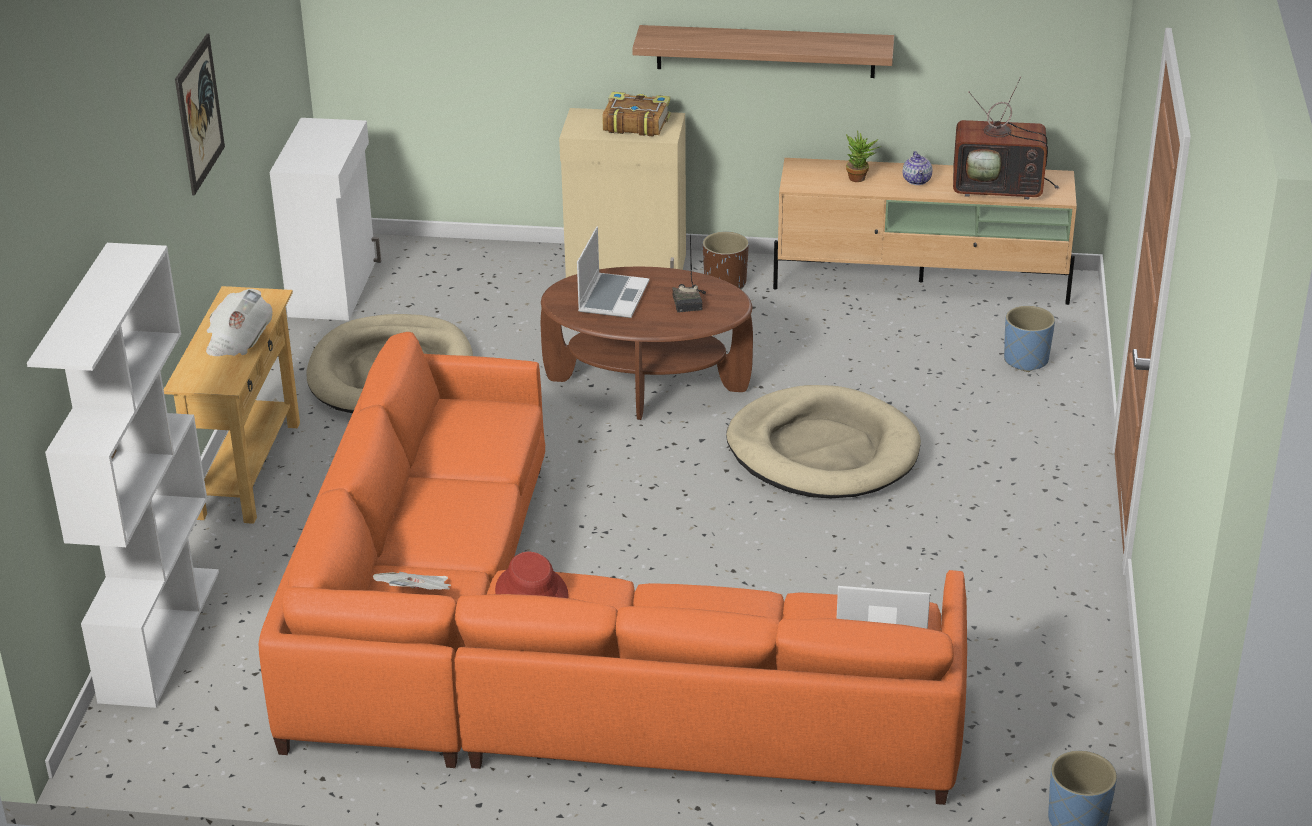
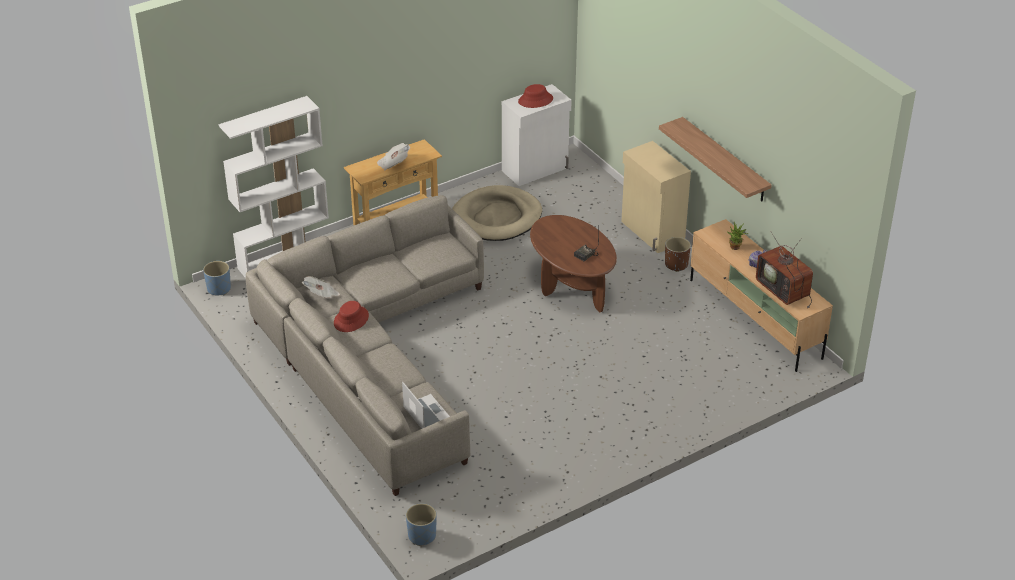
camera: 50 degrees right, 5 degrees up
picture [175,34,225,195] -> none
orange sofa [259,332,967,805] -> grey sofa [246,195,484,496]
laptop [577,227,649,318] -> none
book [602,92,670,137] -> none
beige dog bed [726,385,921,498] -> none
blue planter [1004,306,1055,372] -> blue planter moved to [203,261,231,296]
none -> red hat [518,84,553,108]

